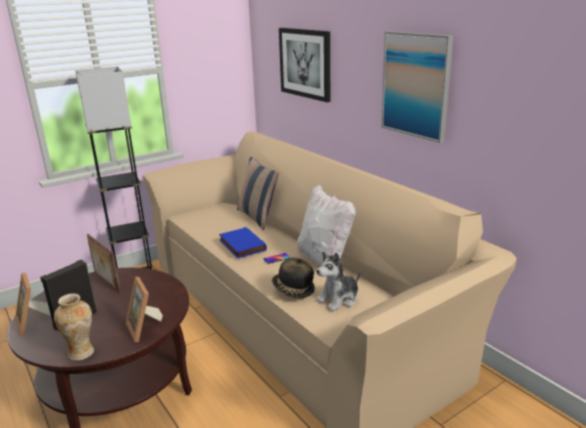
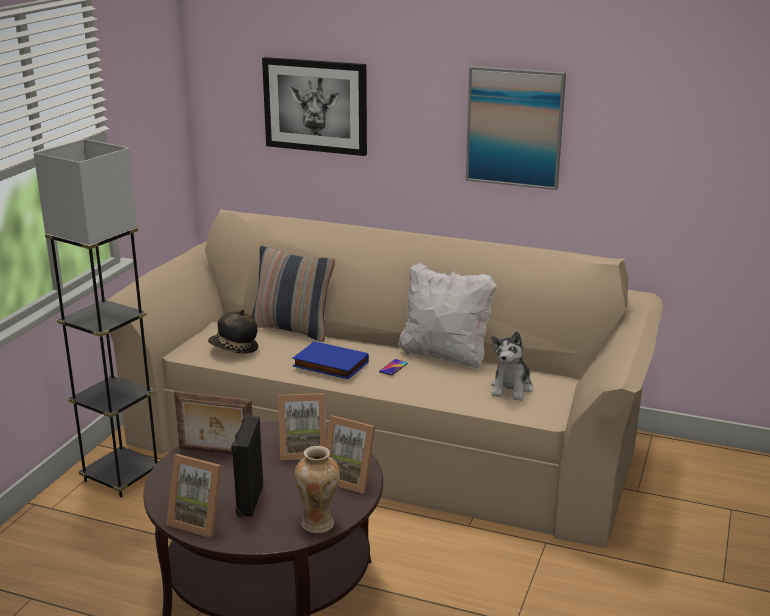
camera: 35 degrees left, 0 degrees up
hat [272,257,315,298] -> hat moved to [208,309,258,354]
none -> picture frame [278,393,326,460]

